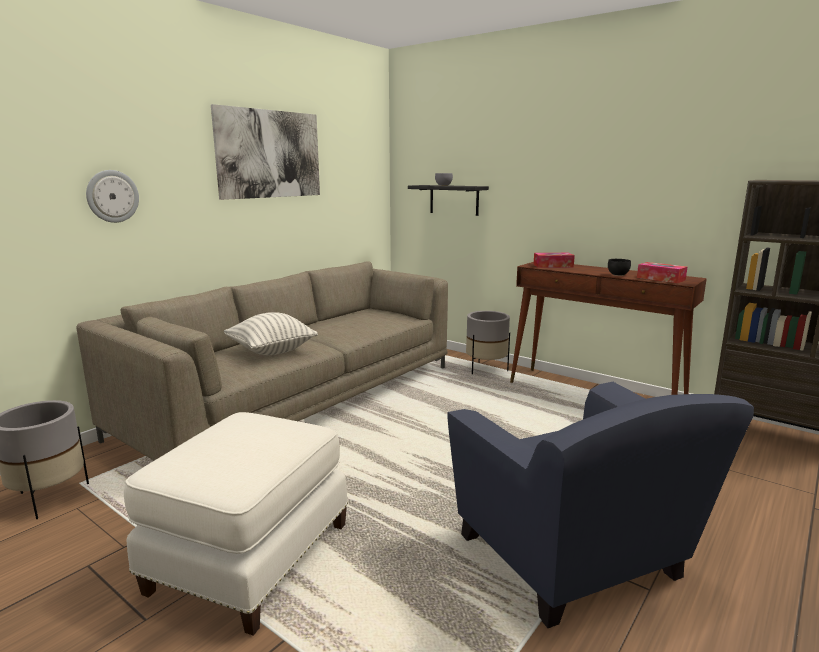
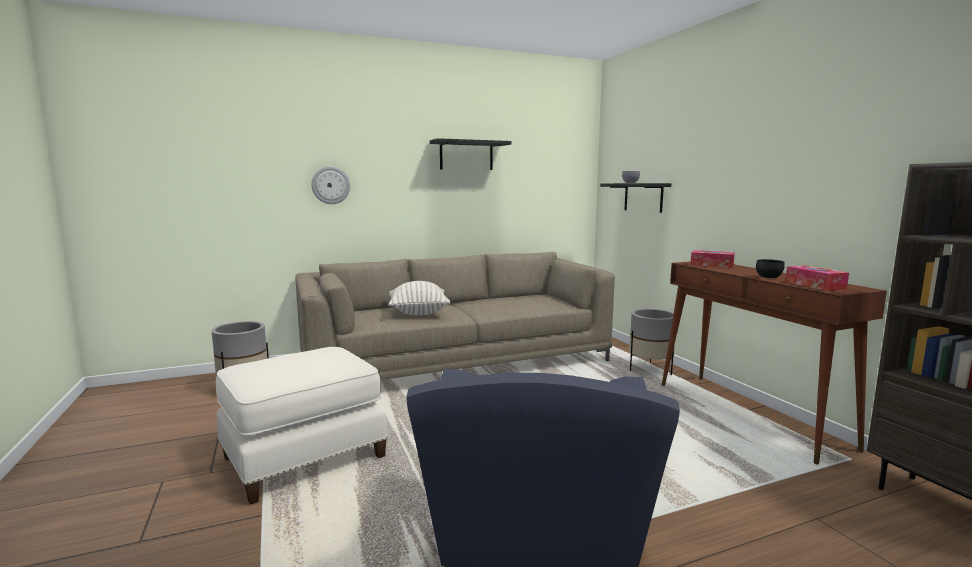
camera: 30 degrees right, 5 degrees down
picture [211,104,320,200] -> black shelf [430,138,512,170]

